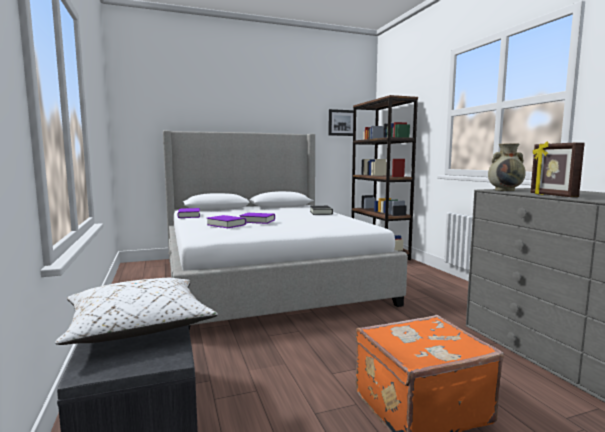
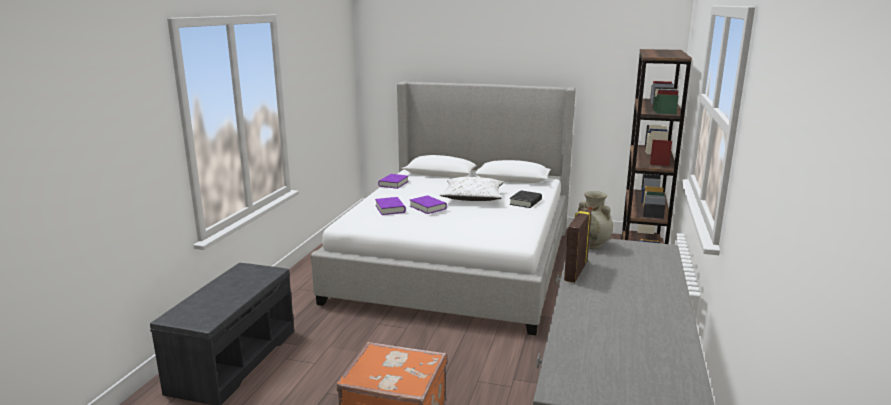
camera: 35 degrees right, 10 degrees up
white pillow [55,278,218,345] -> white pillow moved to [439,177,504,201]
picture [329,109,353,136] -> none

